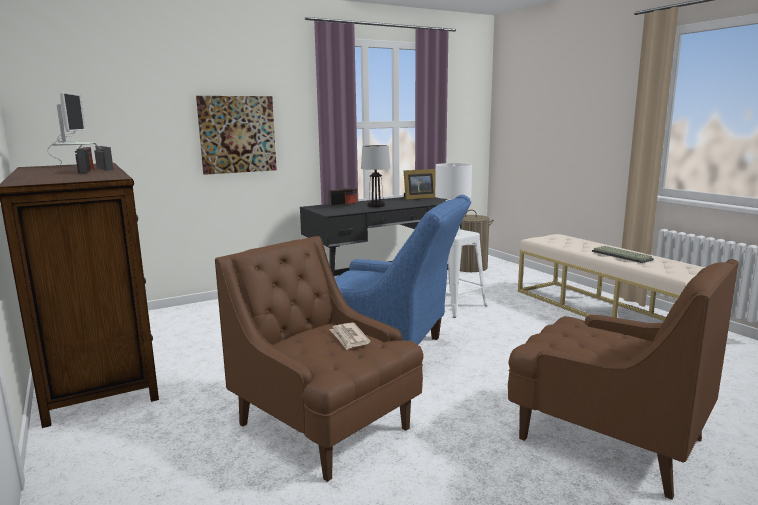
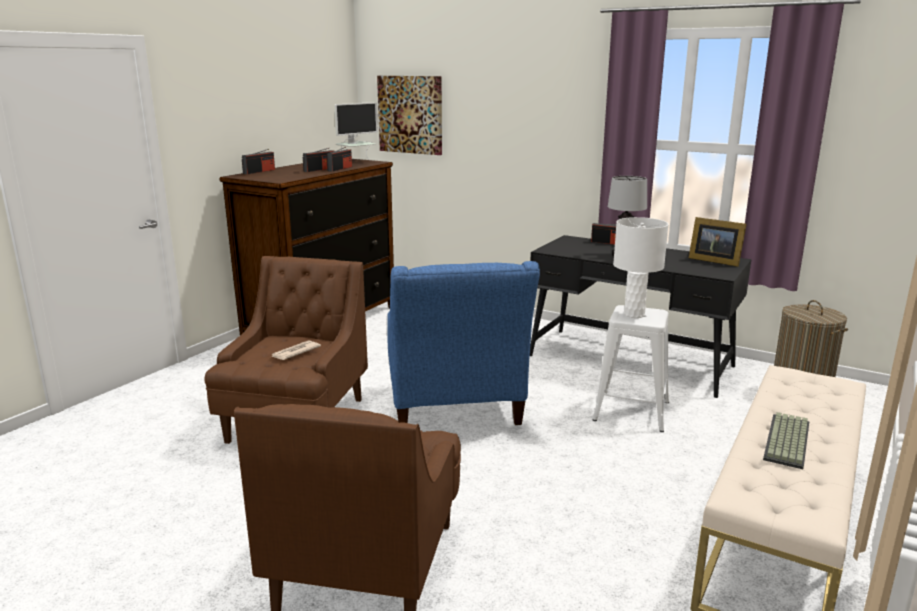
camera: 60 degrees right, 5 degrees up
picture [196,96,277,175] -> picture moved to [377,76,442,155]
none -> radio [242,149,275,174]

